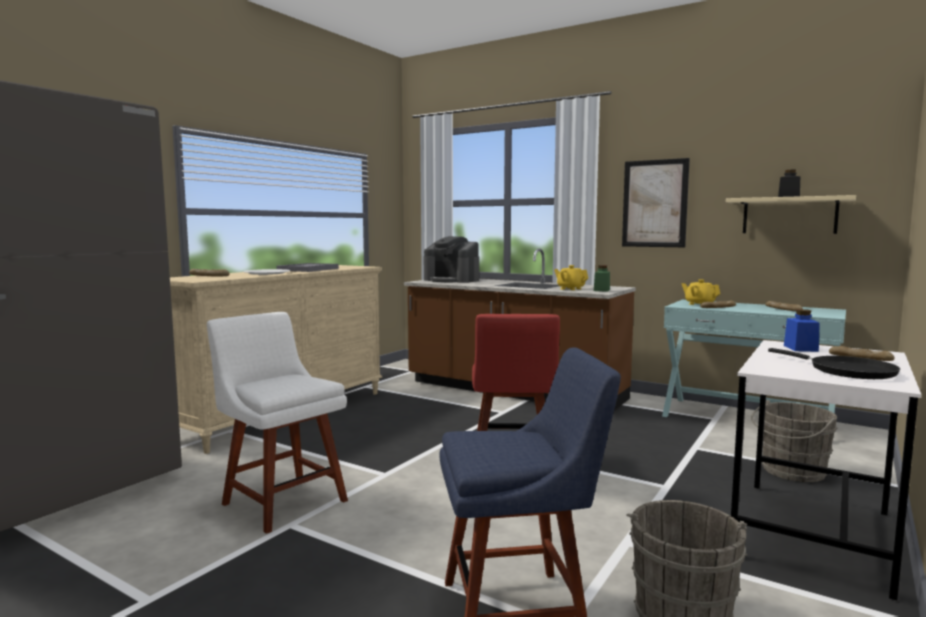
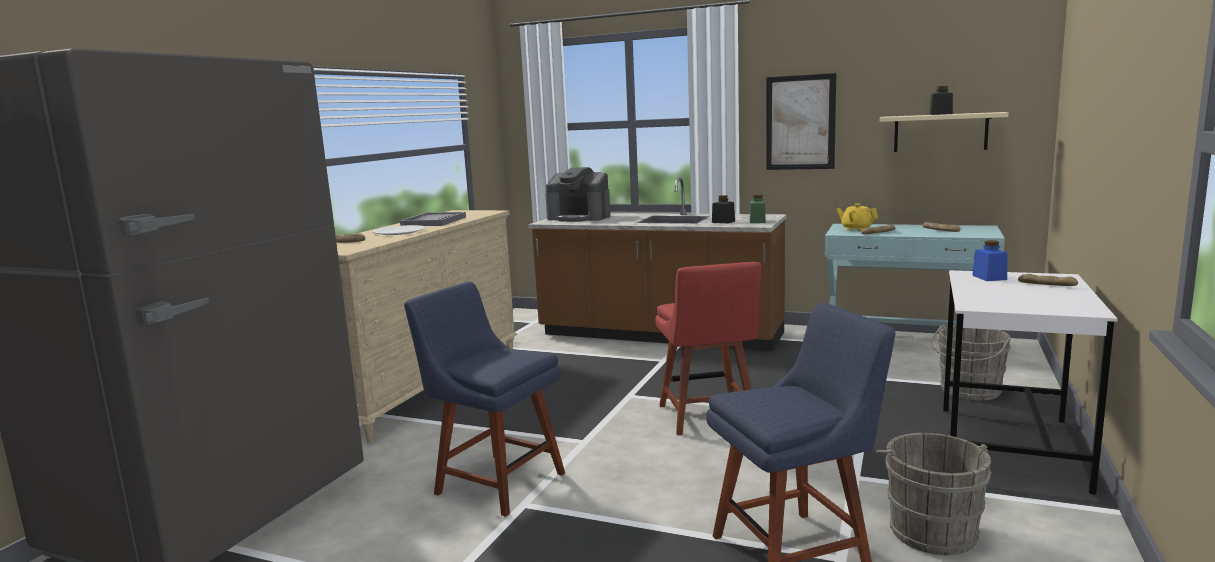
camera: 10 degrees left, 5 degrees up
white chair [207,312,348,534] -> blue chair [404,282,565,517]
yellow teapot [554,265,588,290] -> black jar [712,195,735,223]
black frying pan [768,348,900,379] -> none

